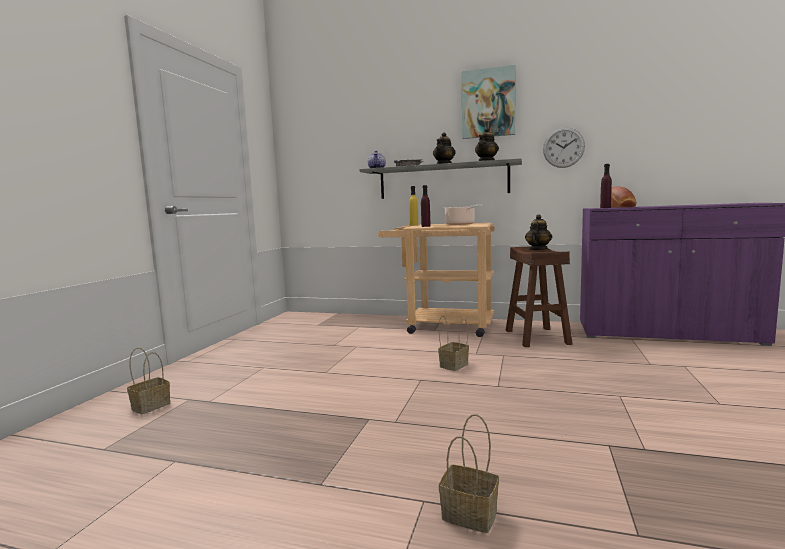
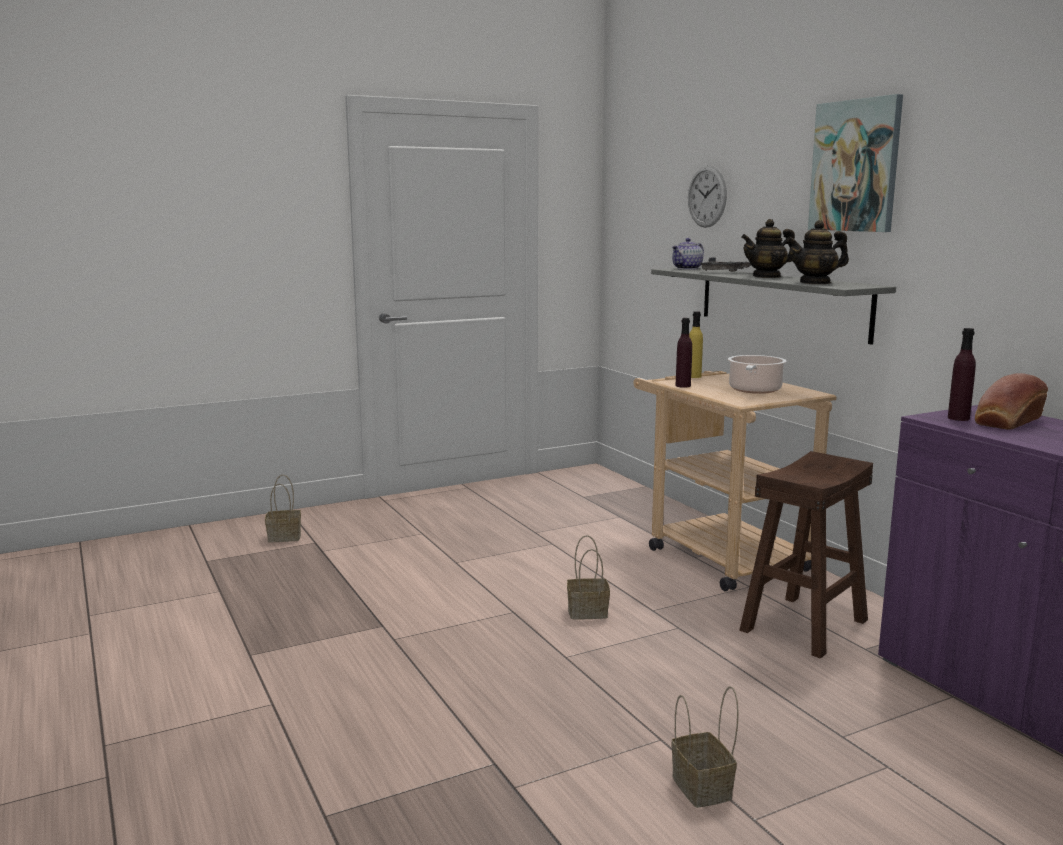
camera: 45 degrees right, 5 degrees up
basket [439,414,499,533] -> basket moved to [671,686,739,808]
teapot [525,214,552,250] -> none
wall clock [543,127,585,168] -> wall clock moved to [688,165,727,228]

